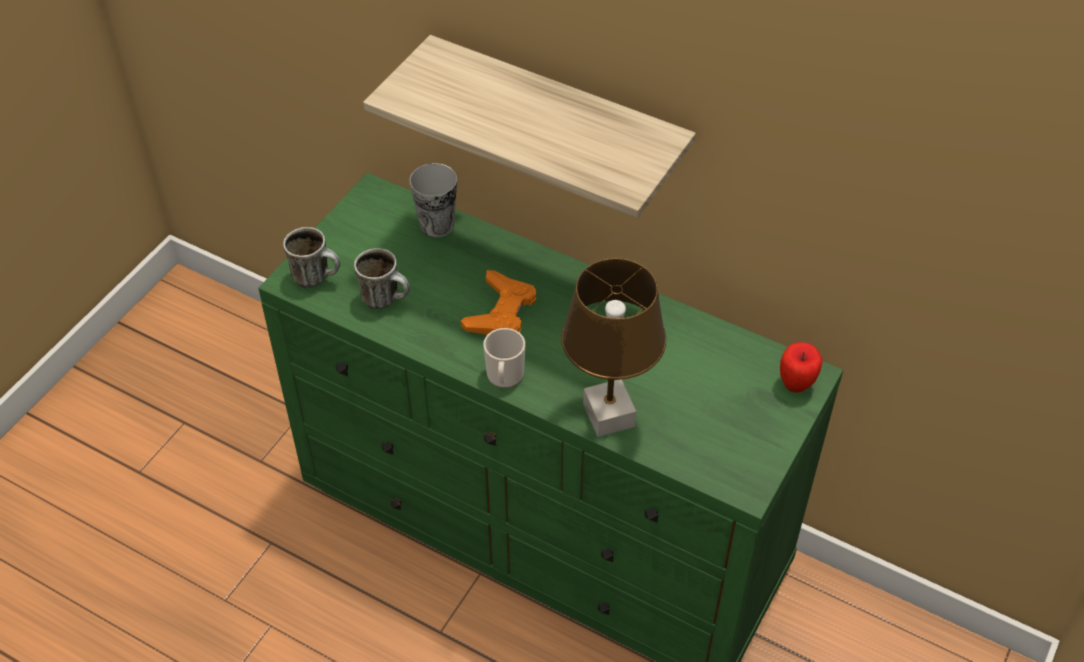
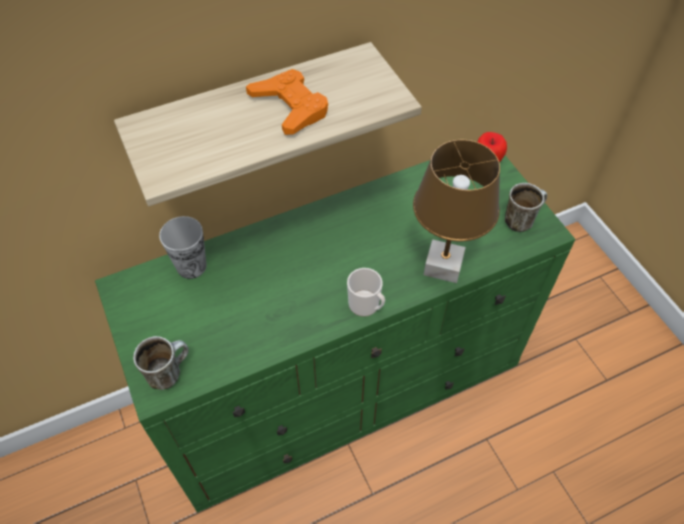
camera: 55 degrees left, 5 degrees up
mug [354,248,410,309] -> mug moved to [505,183,547,232]
orange game controller [461,270,536,335] -> orange game controller moved to [246,69,328,135]

